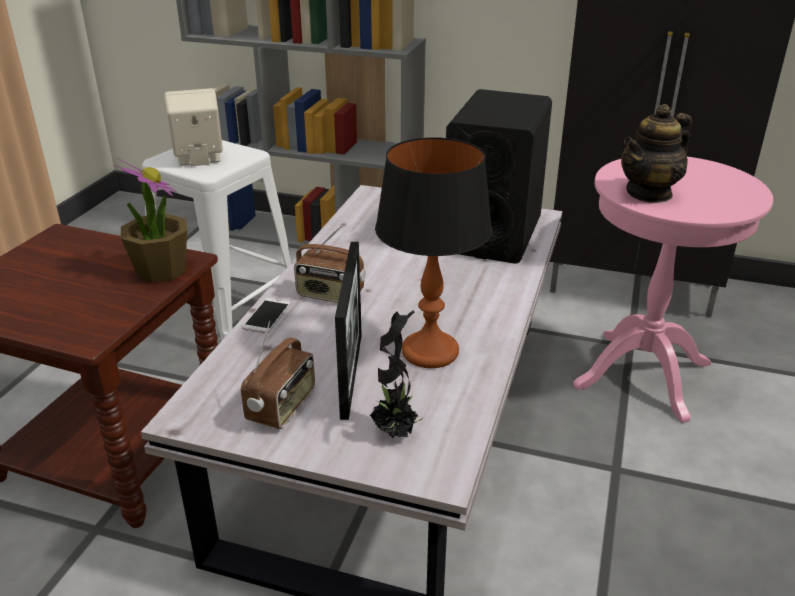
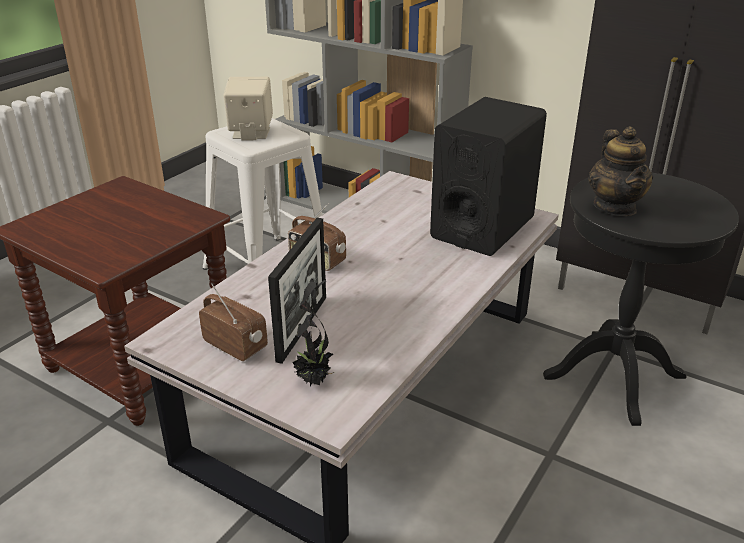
camera: 15 degrees right, 0 degrees up
potted plant [113,158,187,283] -> none
radio [241,321,315,429] -> radio turned 90 degrees counterclockwise [199,283,268,361]
phone [242,298,291,333] -> none
table lamp [375,137,493,368] -> none
pink side table [573,157,773,423] -> black side table [543,173,739,426]
teapot [621,104,692,203] -> teapot turned 75 degrees counterclockwise [588,126,653,216]

